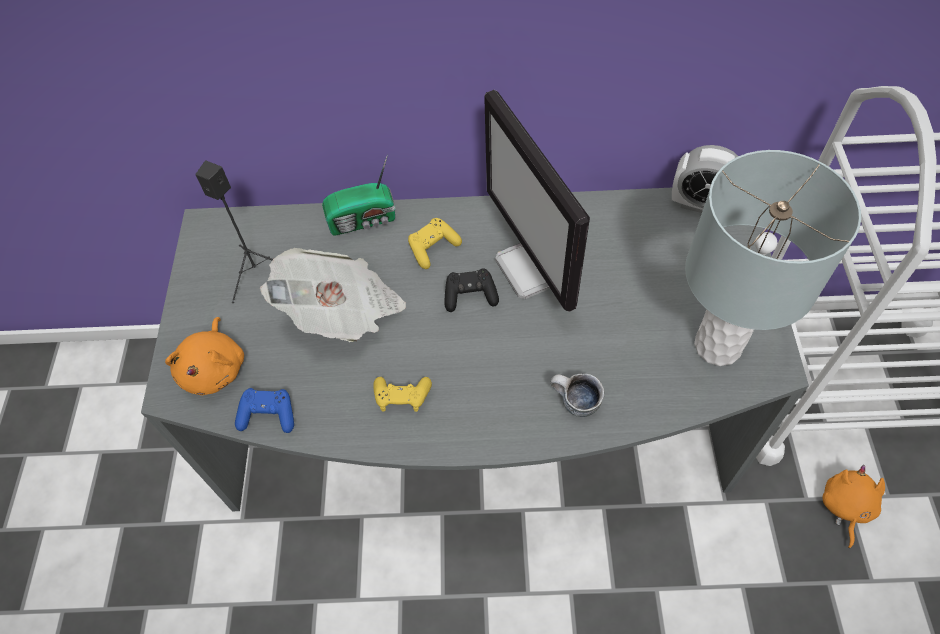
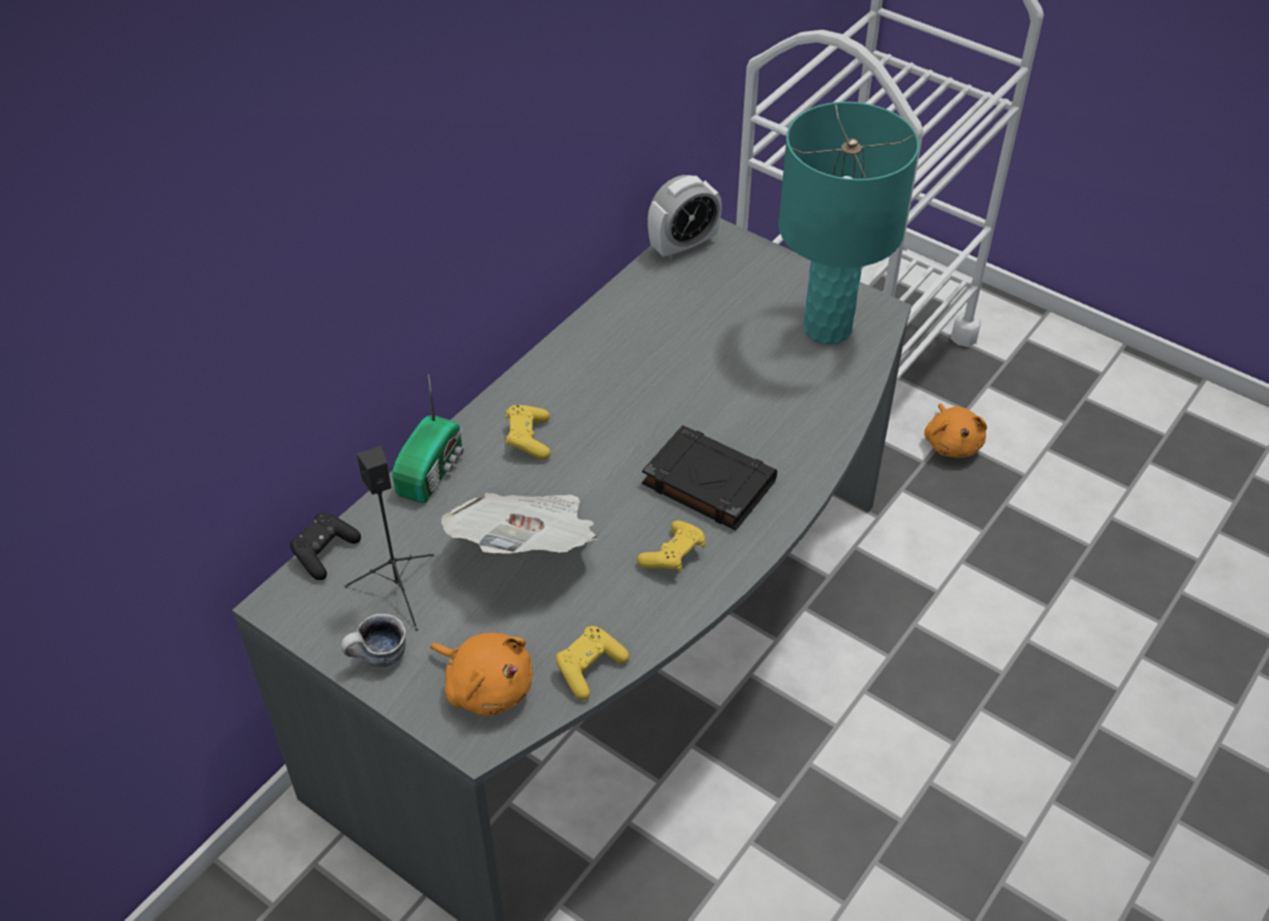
camera: 55 degrees left, 10 degrees down
blue game controller [235,388,294,433] -> yellow game controller [556,626,629,700]
black game controller [445,268,499,312] -> black game controller moved to [290,513,361,580]
monitor [484,90,590,312] -> none
mug [550,374,604,417] -> mug moved to [341,614,406,667]
grey table lamp [685,150,861,366] -> turquoise table lamp [778,102,919,344]
orange plush toy [823,465,885,549] -> orange plush toy turned 150 degrees counterclockwise [924,403,987,458]
none -> black book [642,425,777,530]

